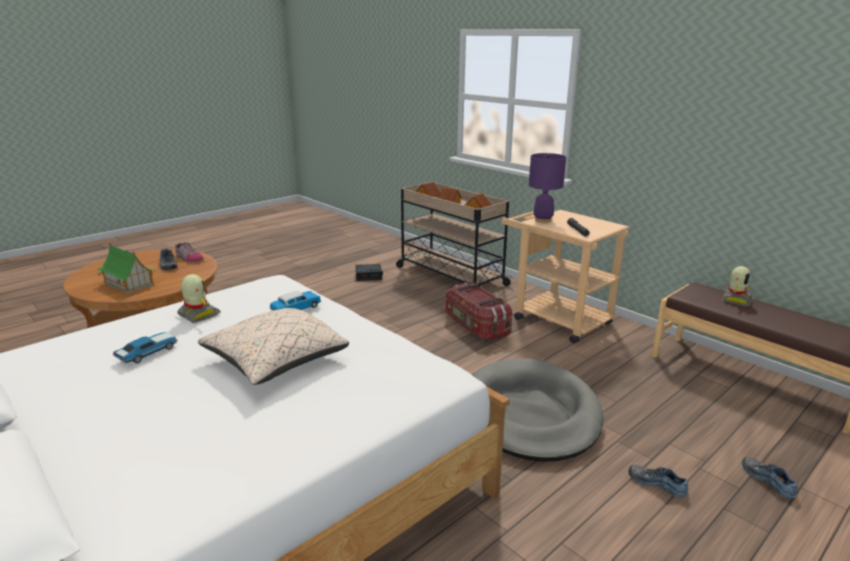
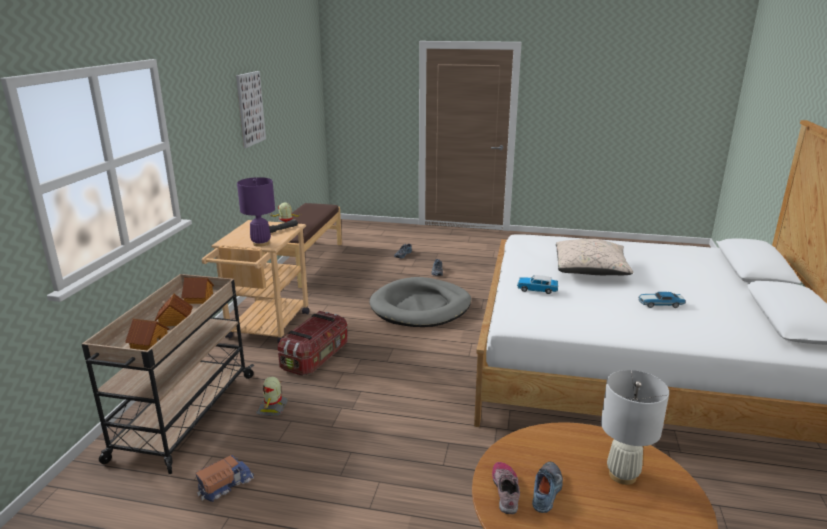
camera: 125 degrees left, 0 degrees up
toy house [97,242,156,294] -> white table lamp [601,370,669,485]
toy robot [178,274,221,323] -> toy robot moved to [256,377,288,416]
alarm clock [355,264,383,281] -> toy truck [196,455,254,502]
none -> picture [236,71,266,148]

